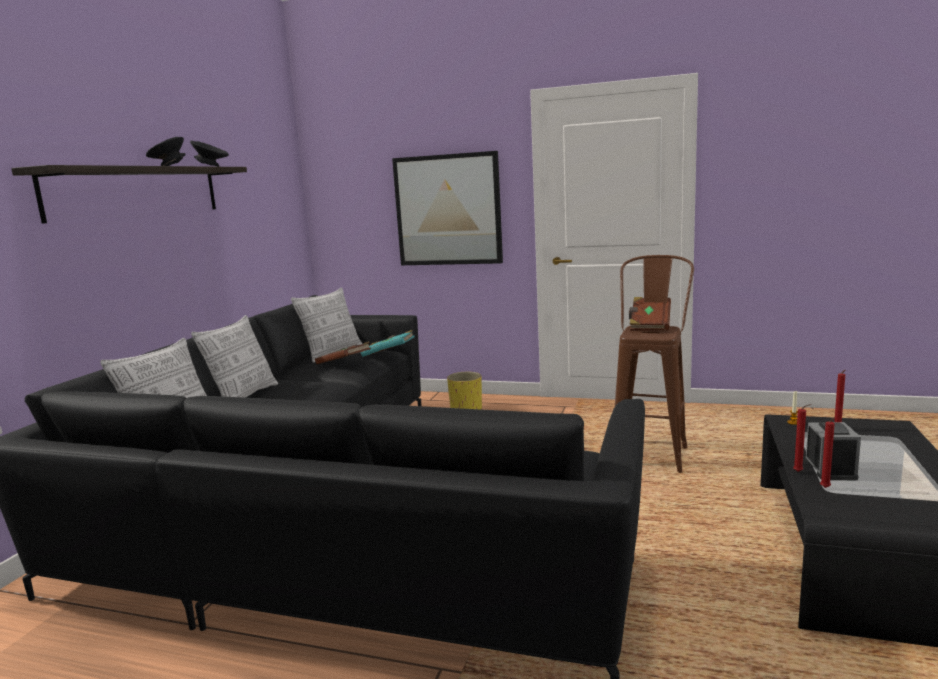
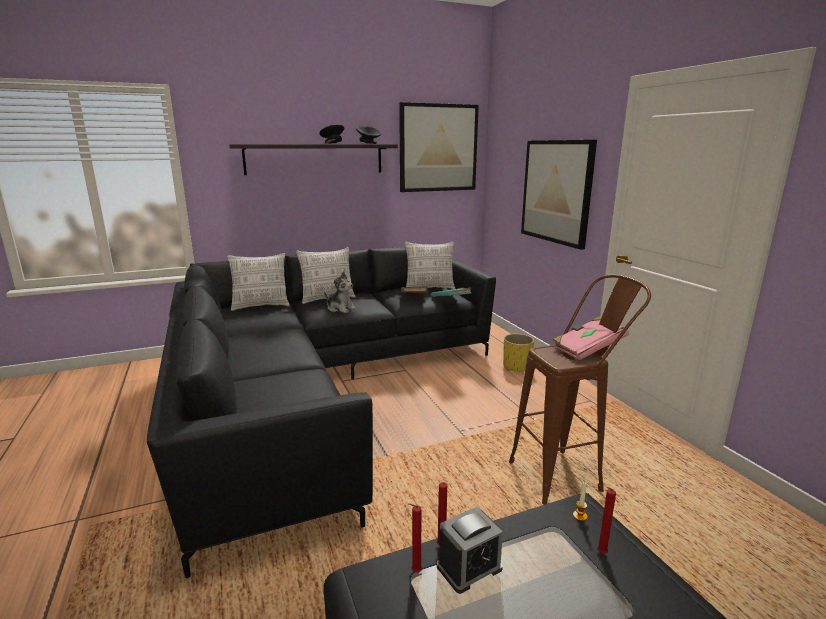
camera: 50 degrees right, 5 degrees up
brown book [629,297,671,331] -> pink book [553,316,629,360]
none -> plush toy [324,271,356,313]
none -> picture [399,102,479,192]

